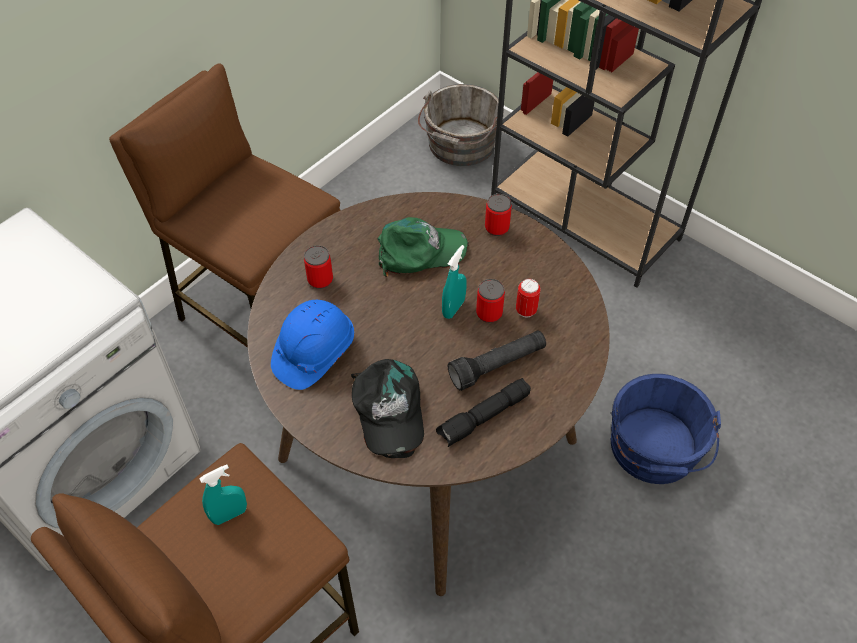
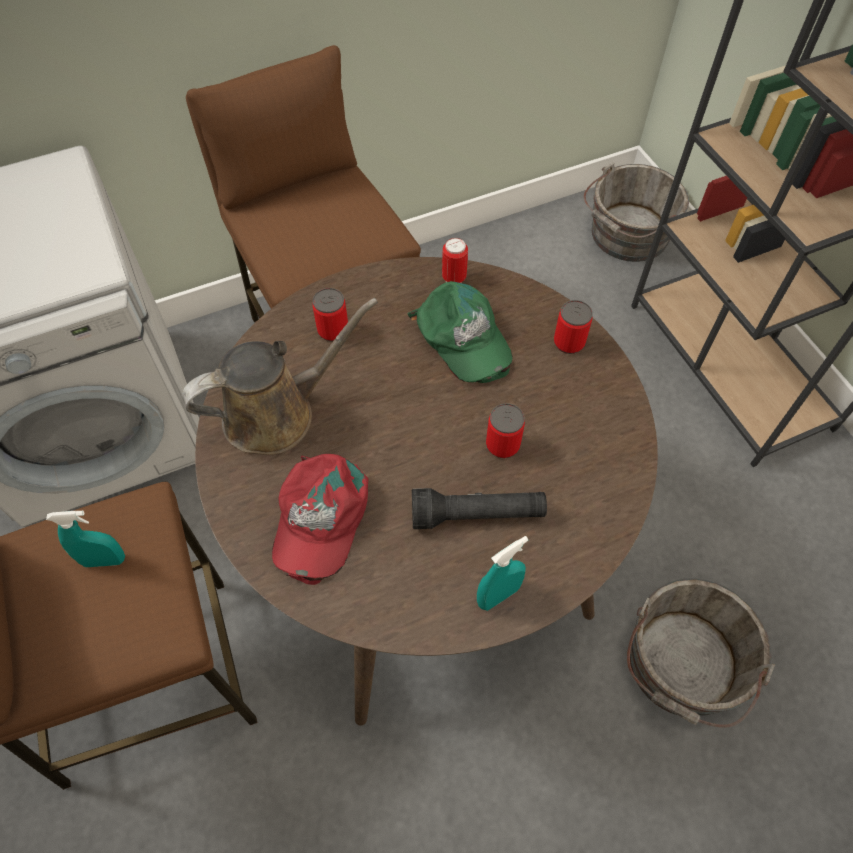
camera: 25 degrees right, 5 degrees up
blue hard hat [271,300,354,390] -> brown watering can [182,298,378,455]
black cap [351,359,424,458] -> red cap [272,454,368,585]
green cap [377,217,469,277] -> green cap turned 45 degrees clockwise [407,281,513,383]
black flashlight [436,378,531,447] -> none
turquoise spray bottle [442,245,467,319] -> turquoise spray bottle moved to [477,536,528,611]
can [516,279,540,317] -> can moved to [442,238,468,283]
blue bucket [610,374,721,484] -> grey bucket [627,579,775,728]

